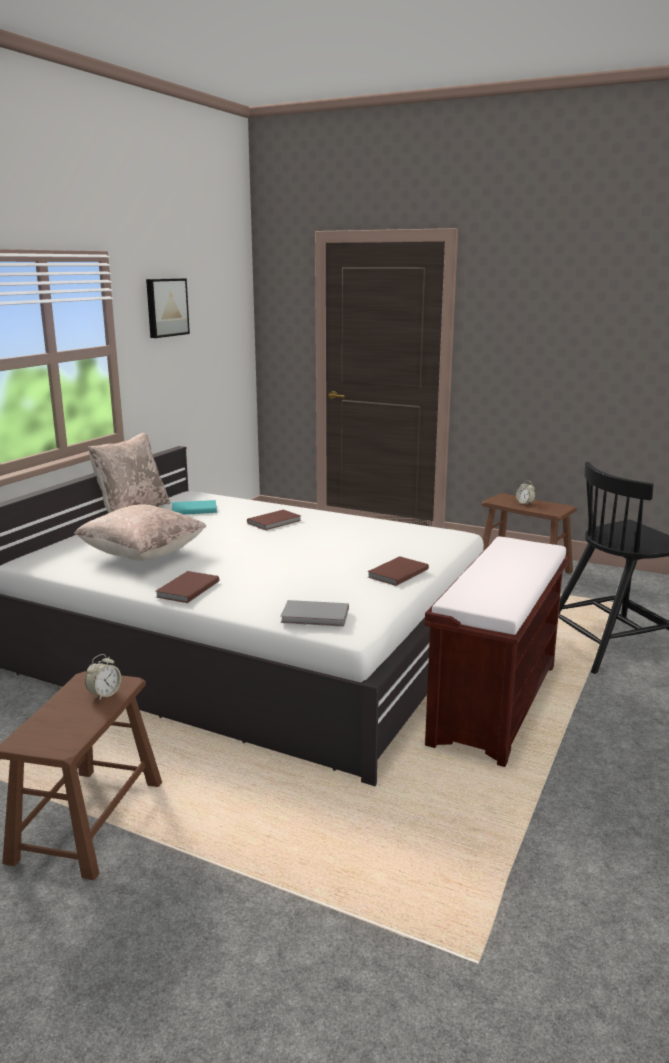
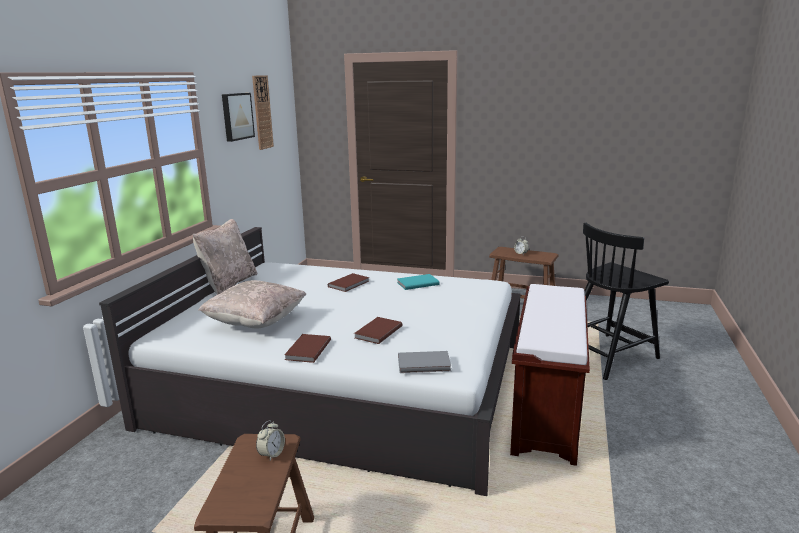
camera: 10 degrees left, 0 degrees up
turquoise book [172,500,217,514] -> turquoise book moved to [397,274,440,290]
brown book [368,556,429,586] -> brown book moved to [354,317,402,344]
none -> wall clock [252,75,274,150]

